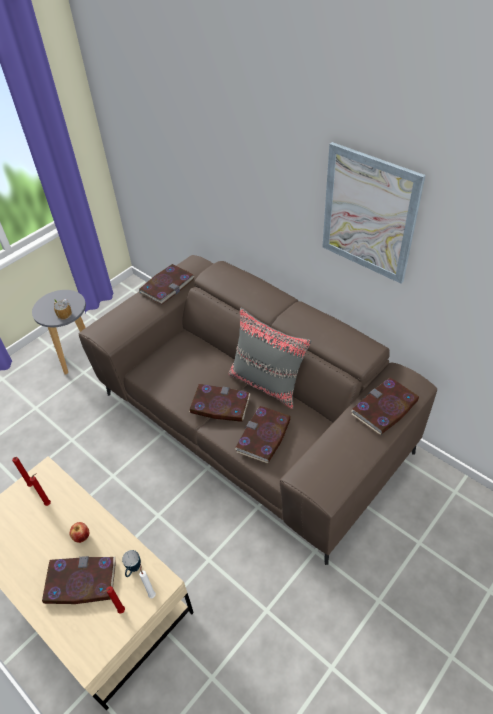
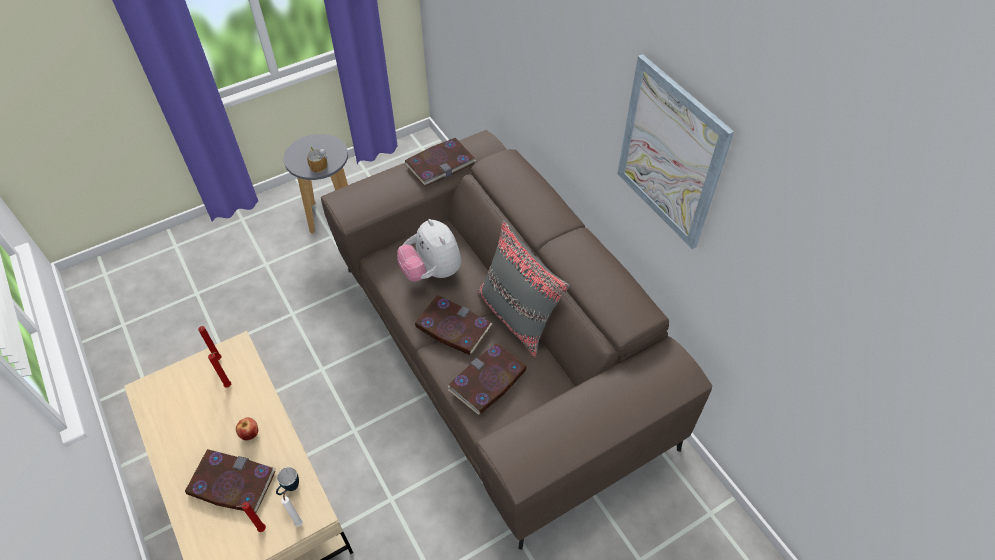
camera: 15 degrees right, 5 degrees up
book [351,378,419,435] -> none
none -> plush toy [397,219,461,282]

